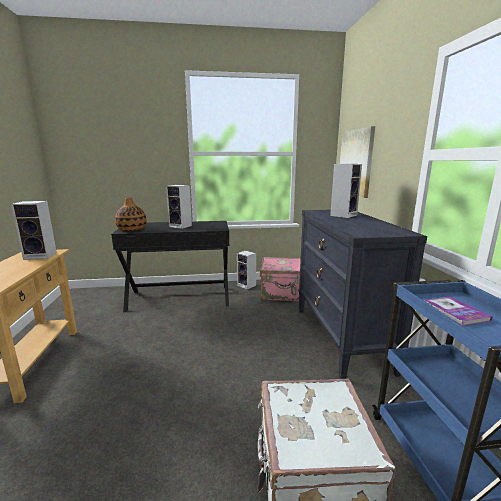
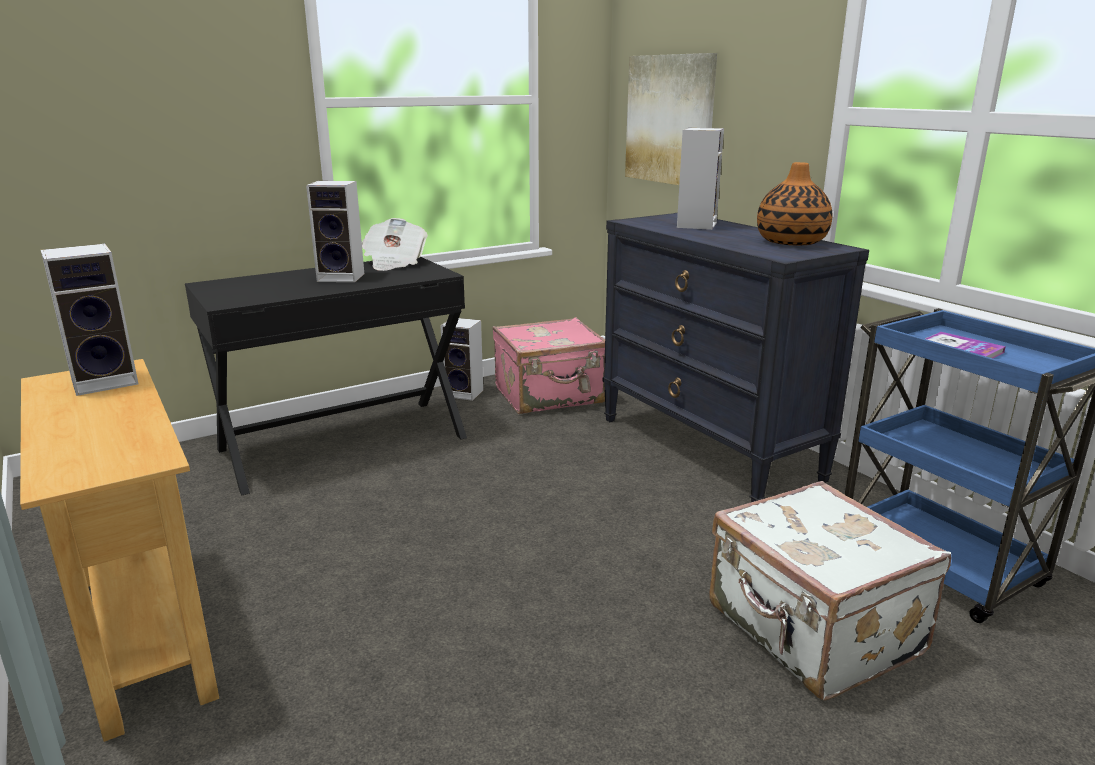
camera: 25 degrees left, 5 degrees up
vase [115,198,147,231] -> vase moved to [757,162,832,245]
none -> newspaper [362,218,428,271]

